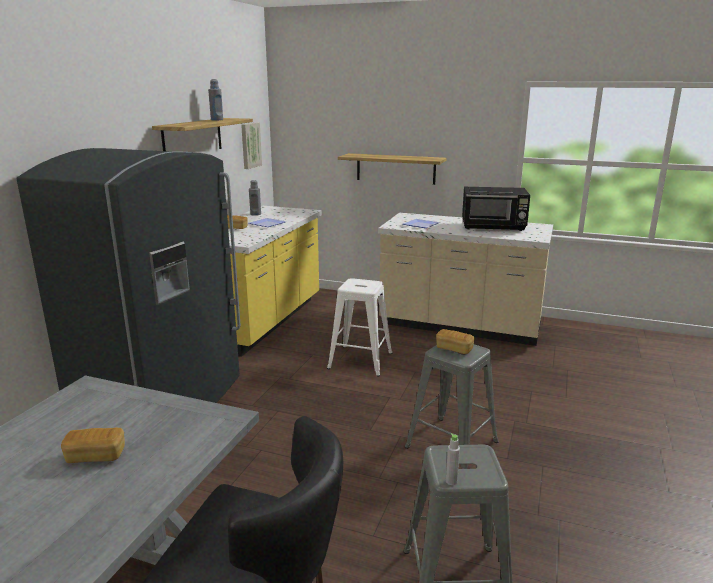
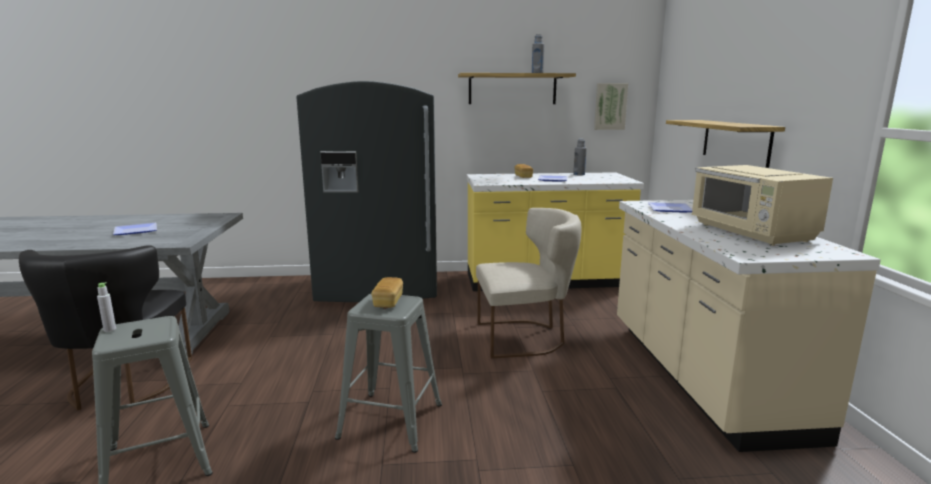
camera: 65 degrees right, 5 degrees down
bread [61,427,125,463] -> plate [113,223,157,235]
white stool [327,278,392,376] -> beige chair [476,208,582,358]
black microwave [462,187,530,231] -> beige microwave [691,165,833,246]

